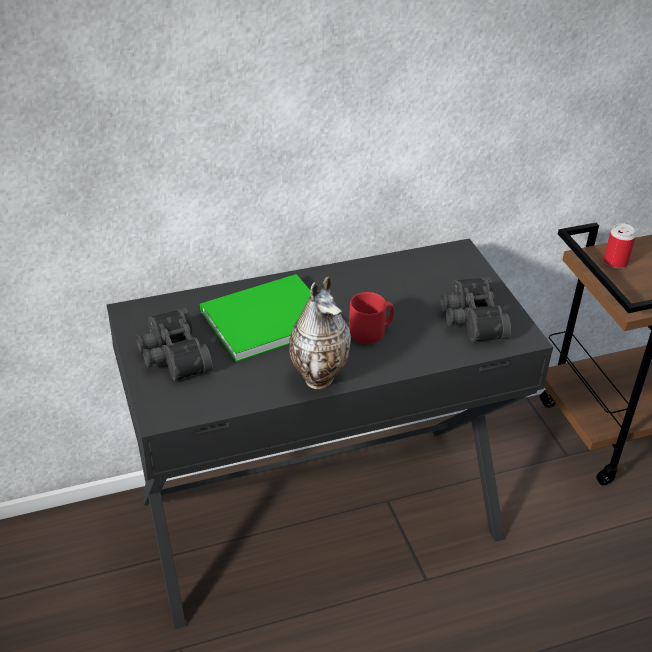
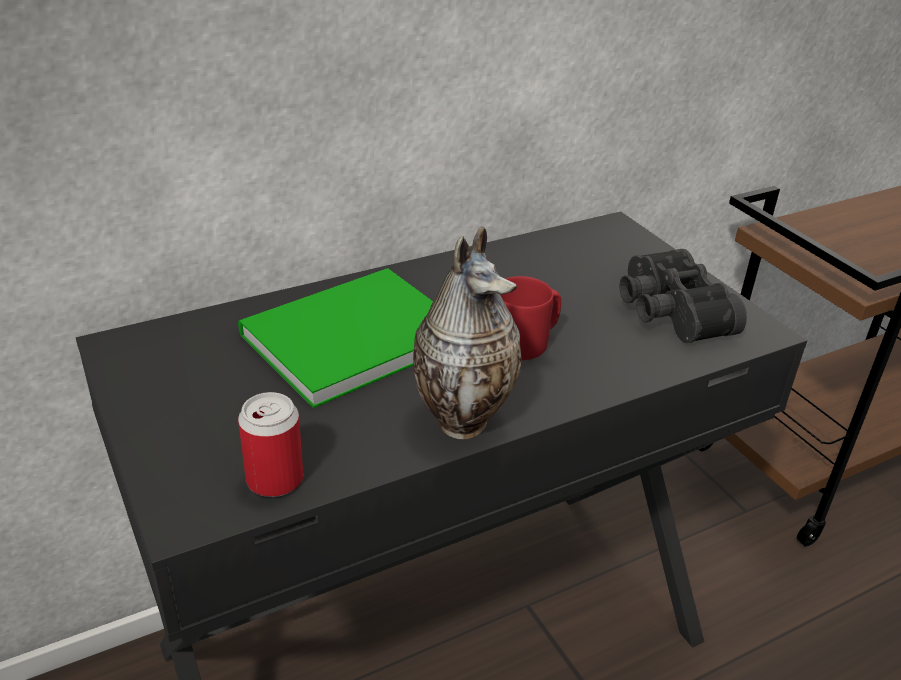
camera: 10 degrees left, 5 degrees down
black binoculars [136,308,213,381] -> none
can [604,223,636,268] -> can moved to [238,392,303,497]

